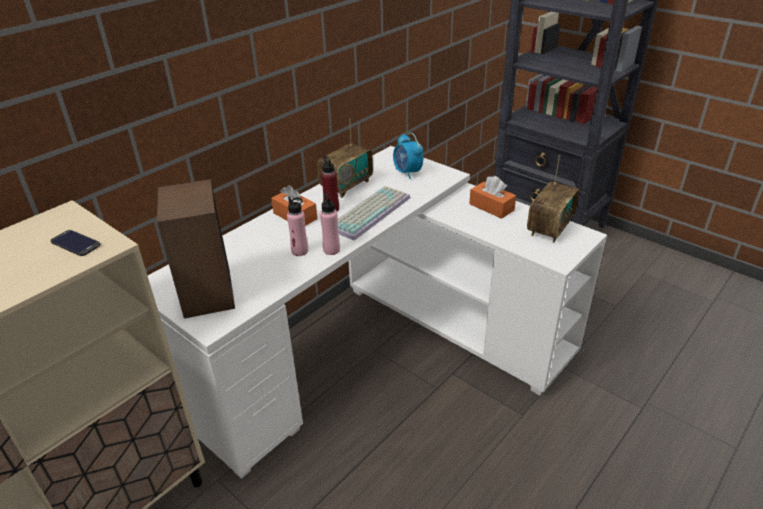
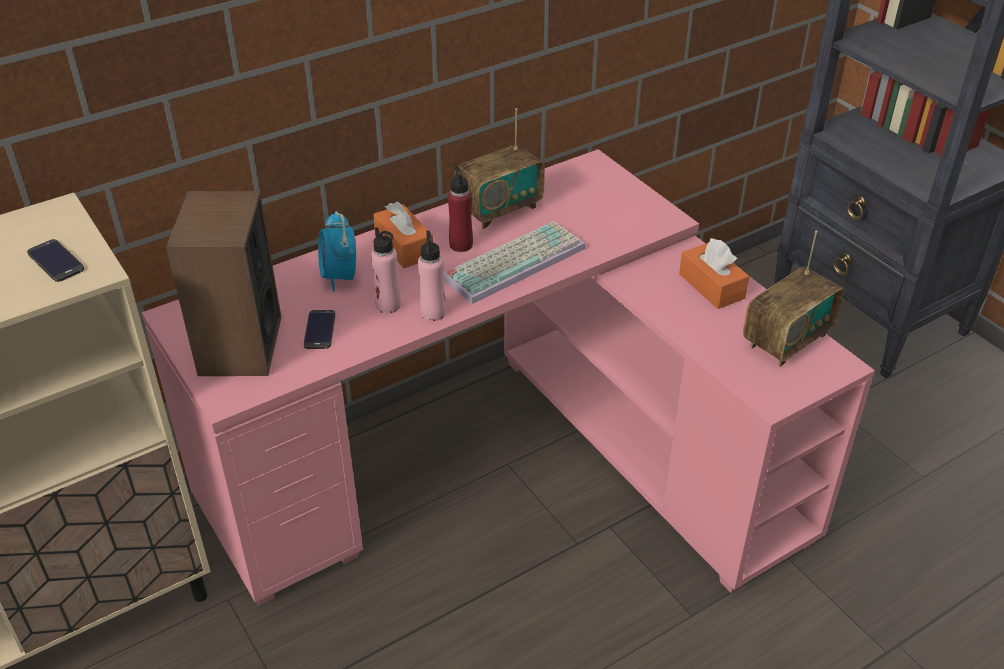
camera: 15 degrees right, 5 degrees up
white desk [148,146,607,479] -> pink desk [142,149,875,606]
alarm clock [393,133,423,179] -> alarm clock moved to [318,211,356,291]
none -> phone [304,310,335,349]

